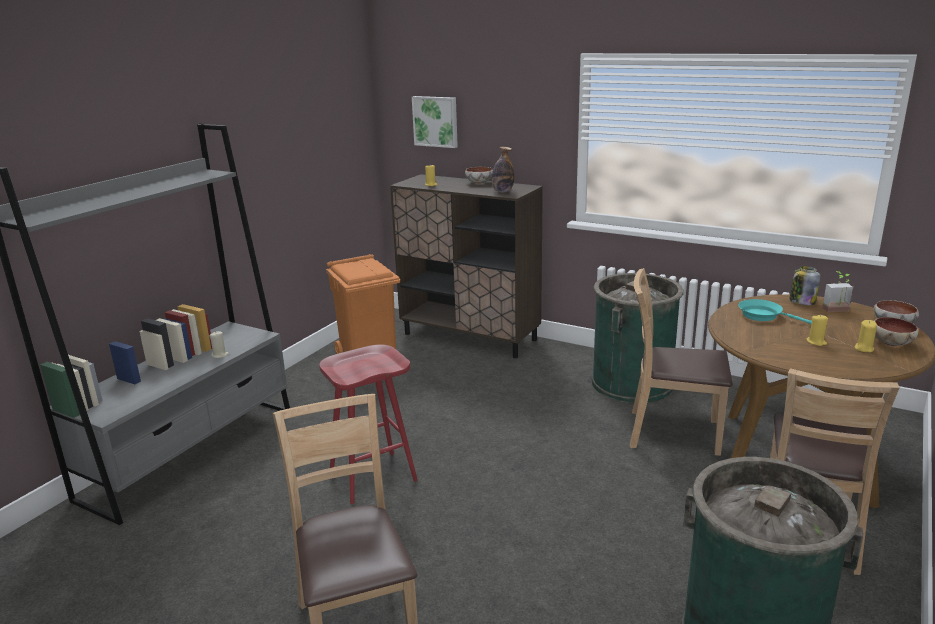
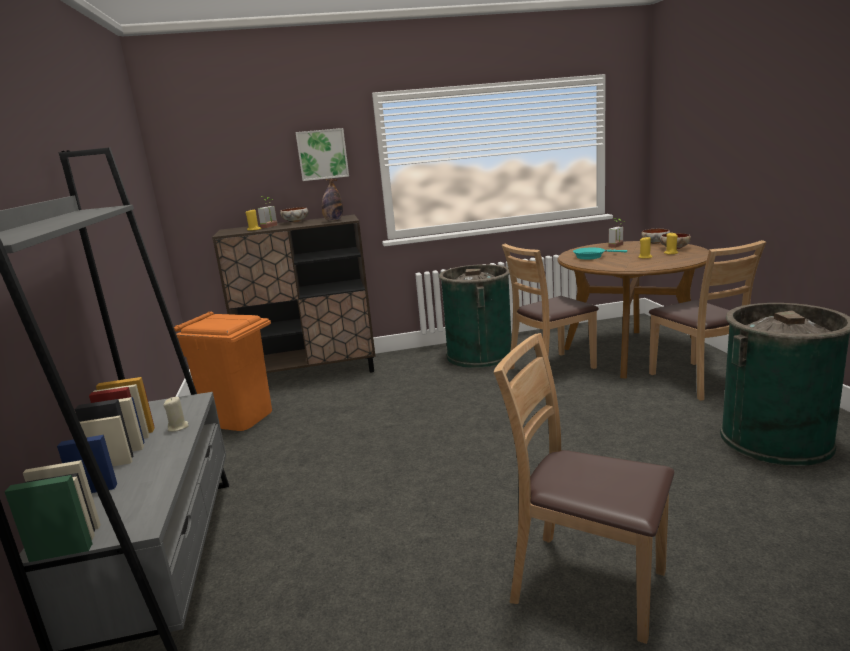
camera: 40 degrees left, 5 degrees down
red stool [319,345,418,504] -> none
picture [412,96,458,148] -> picture moved to [295,128,349,181]
jar [789,266,820,305] -> none
none -> potted plant [258,196,278,228]

